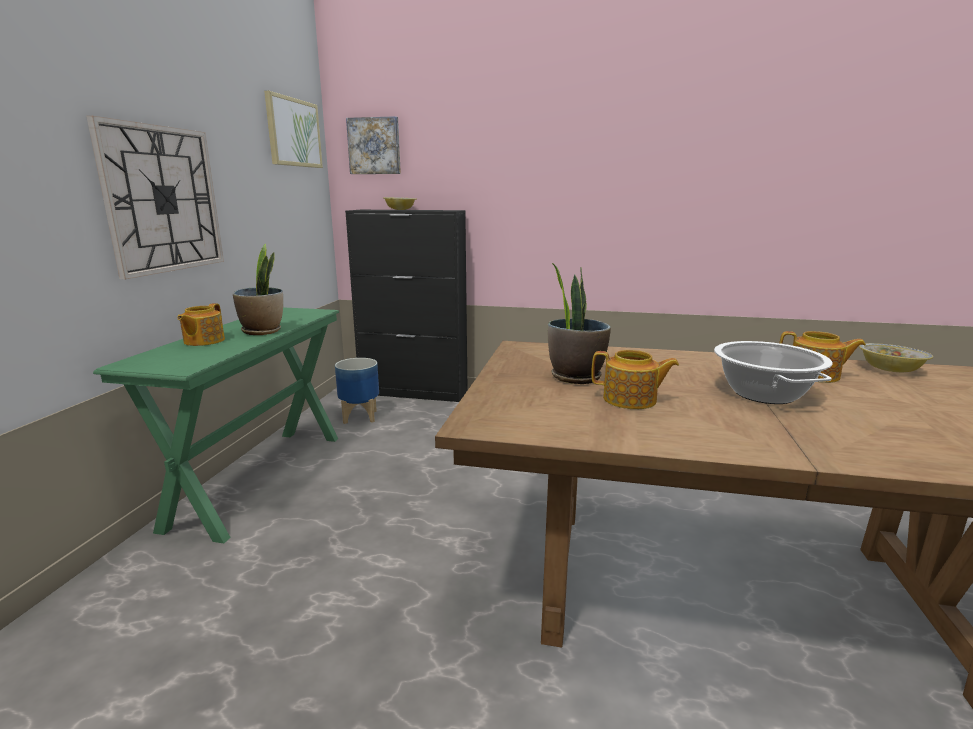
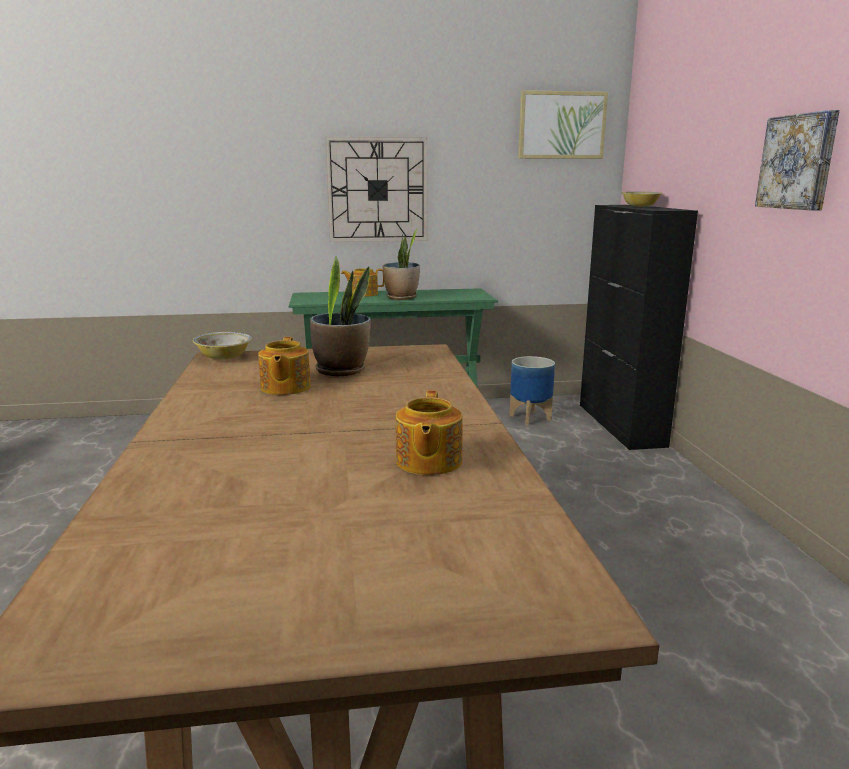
camera: 70 degrees right, 0 degrees up
picture [346,116,401,174] -> picture moved to [755,110,840,211]
cooking pot [714,341,832,404] -> none
bowl [859,343,933,372] -> bowl moved to [193,332,252,359]

